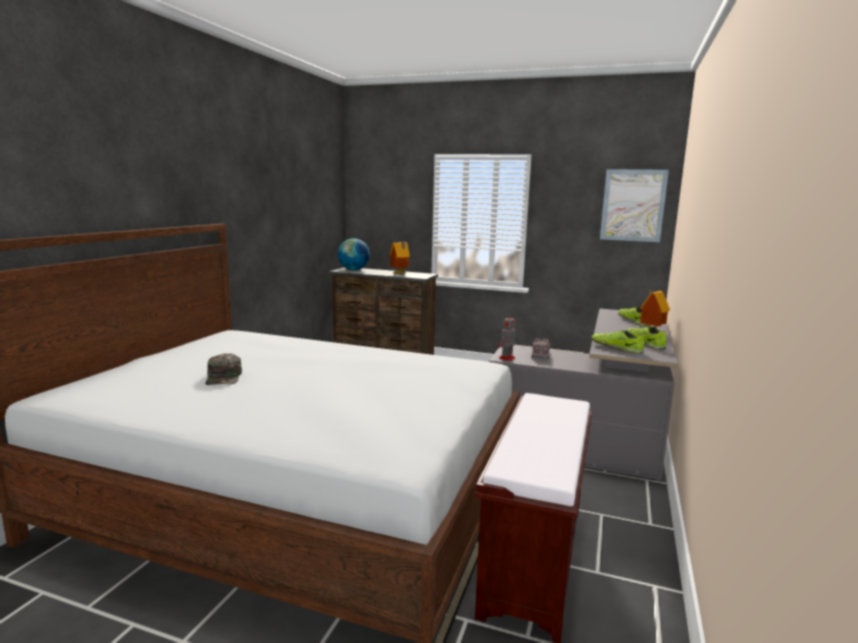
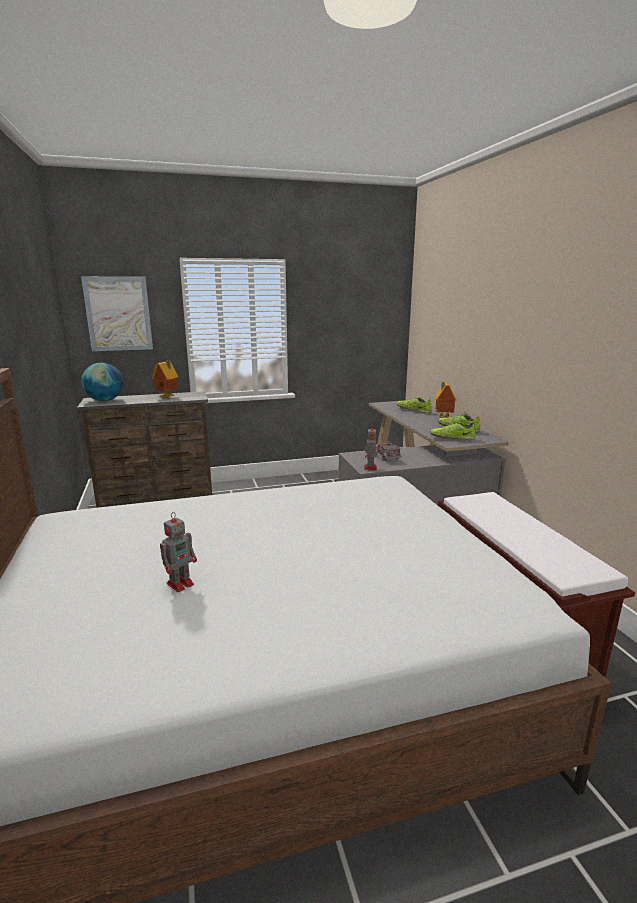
camera: 35 degrees left, 5 degrees up
green cap [205,353,242,385] -> toy robot [160,512,197,592]
picture [600,169,669,242] -> picture moved to [81,276,153,351]

